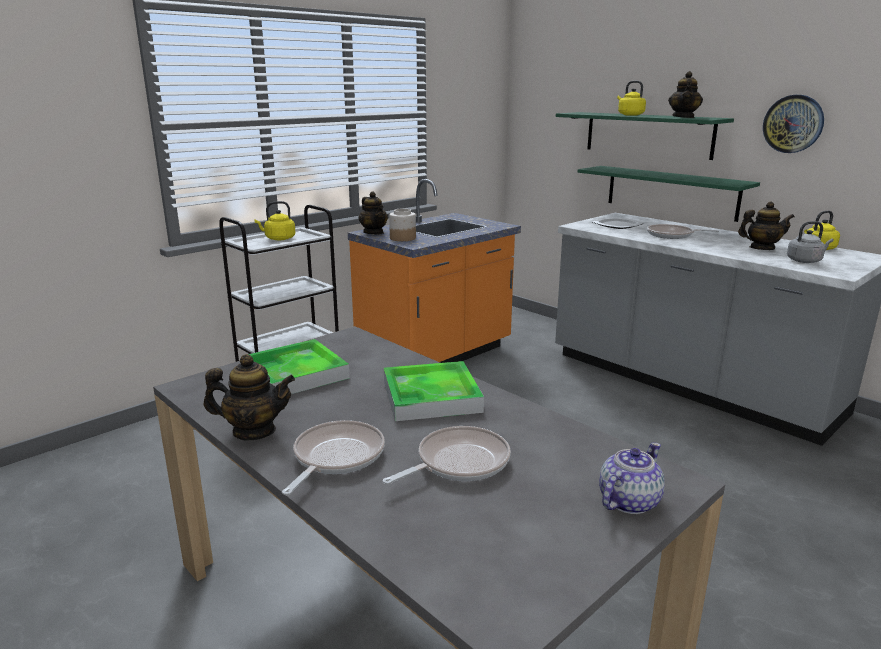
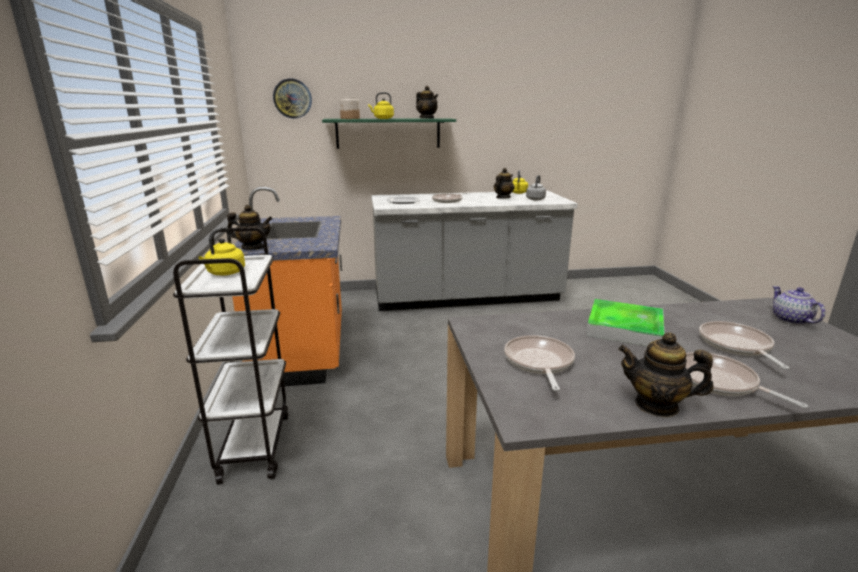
camera: 55 degrees left, 0 degrees up
teapot [204,354,295,440] -> teapot turned 105 degrees counterclockwise [618,332,713,417]
tray [249,339,350,394] -> frying pan [504,335,575,391]
jar [389,209,416,241] -> jar moved to [340,96,360,119]
green shelf [578,166,760,222] -> none
wall clock [763,95,824,153] -> wall clock moved to [273,78,312,119]

